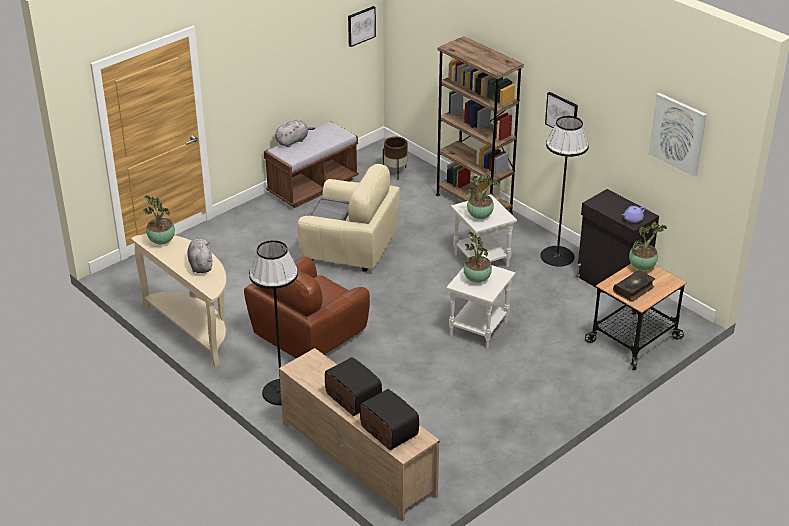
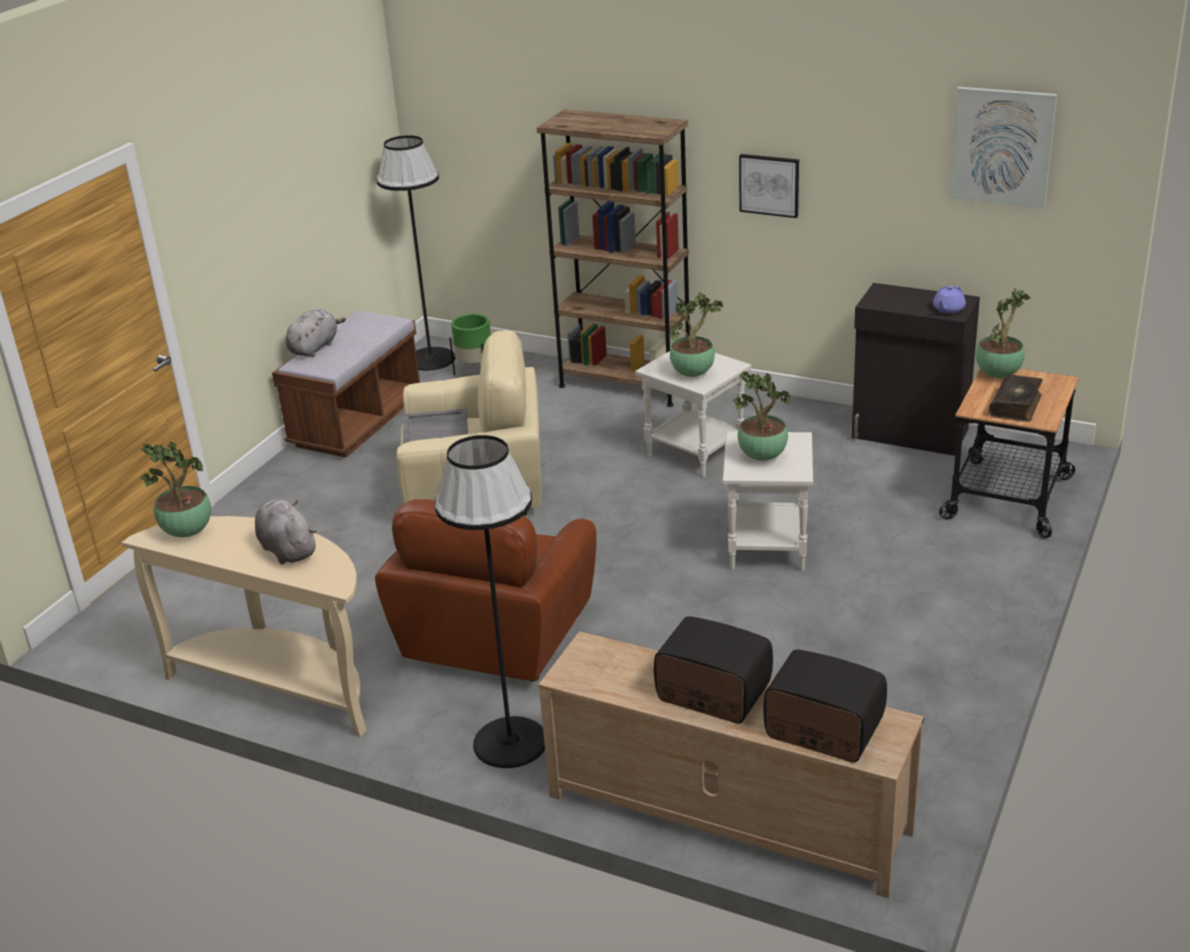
camera: 20 degrees left, 5 degrees down
picture [348,6,376,47] -> none
brown planter [383,137,407,180] -> green planter [450,314,491,375]
black floor lamp [540,116,589,267] -> black floor lamp moved to [377,135,455,371]

